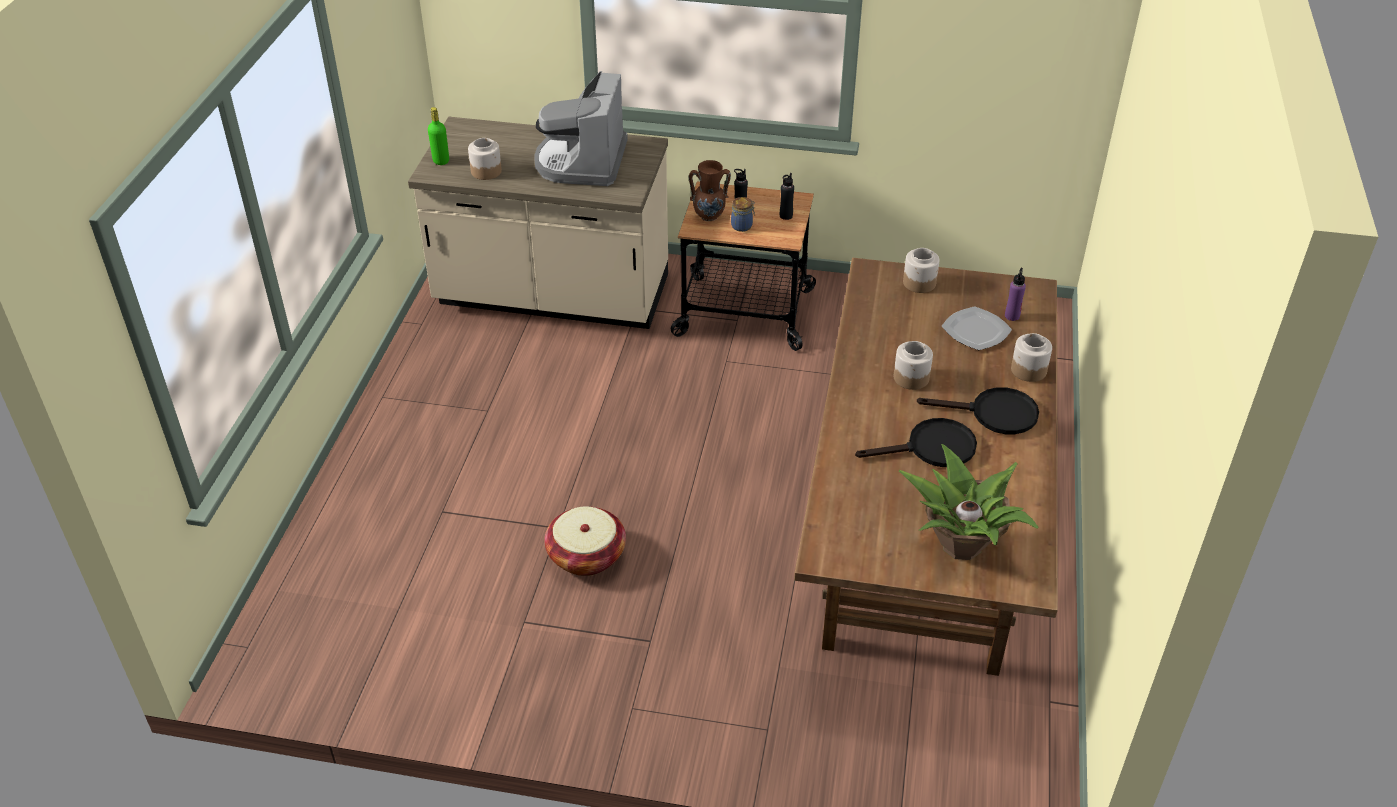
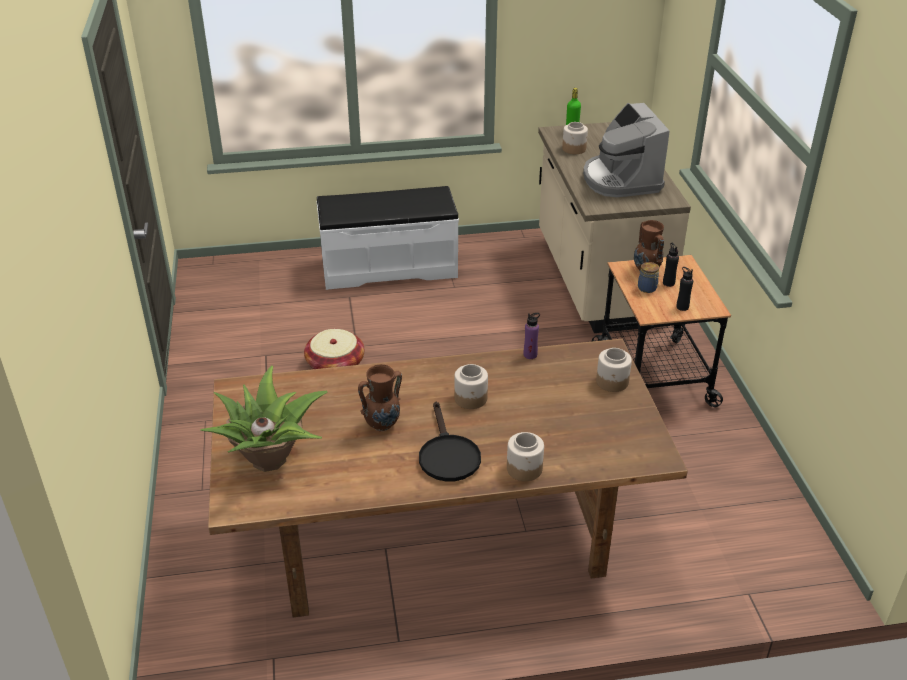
camera: 70 degrees right, 5 degrees down
coffee machine [534,71,628,186] -> coffee machine turned 90 degrees counterclockwise [583,103,670,197]
black frying pan [855,418,977,467] -> brown vase [358,364,402,431]
plate [942,306,1012,350] -> none
purple bottle [1005,268,1026,321] -> purple bottle moved to [523,313,540,359]
none -> white bench [317,186,459,290]

